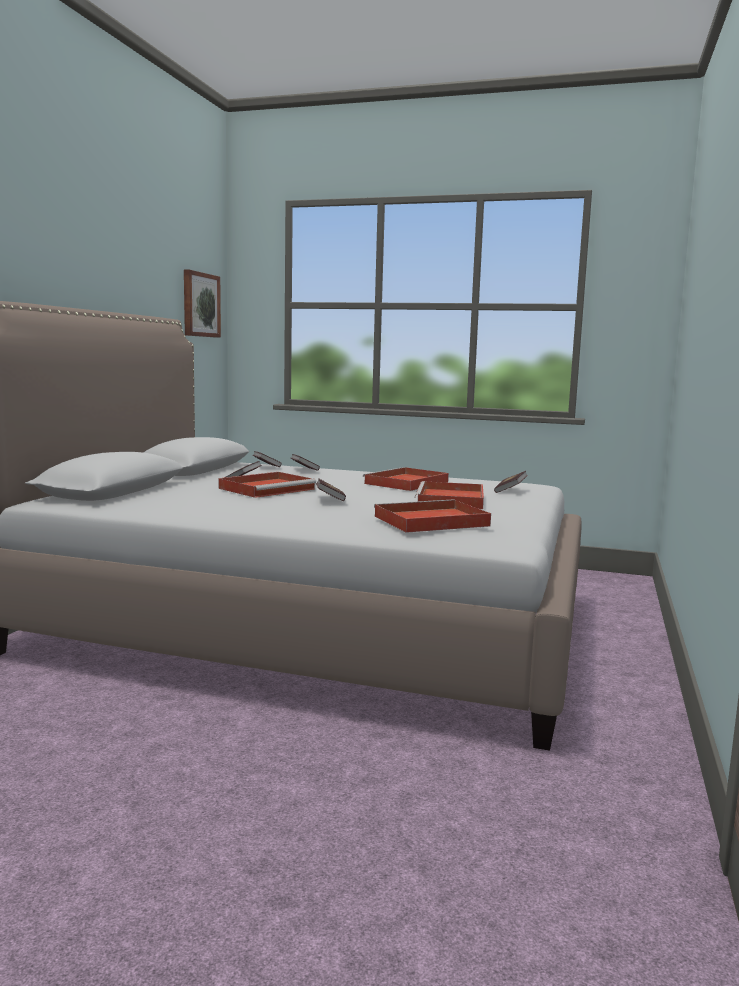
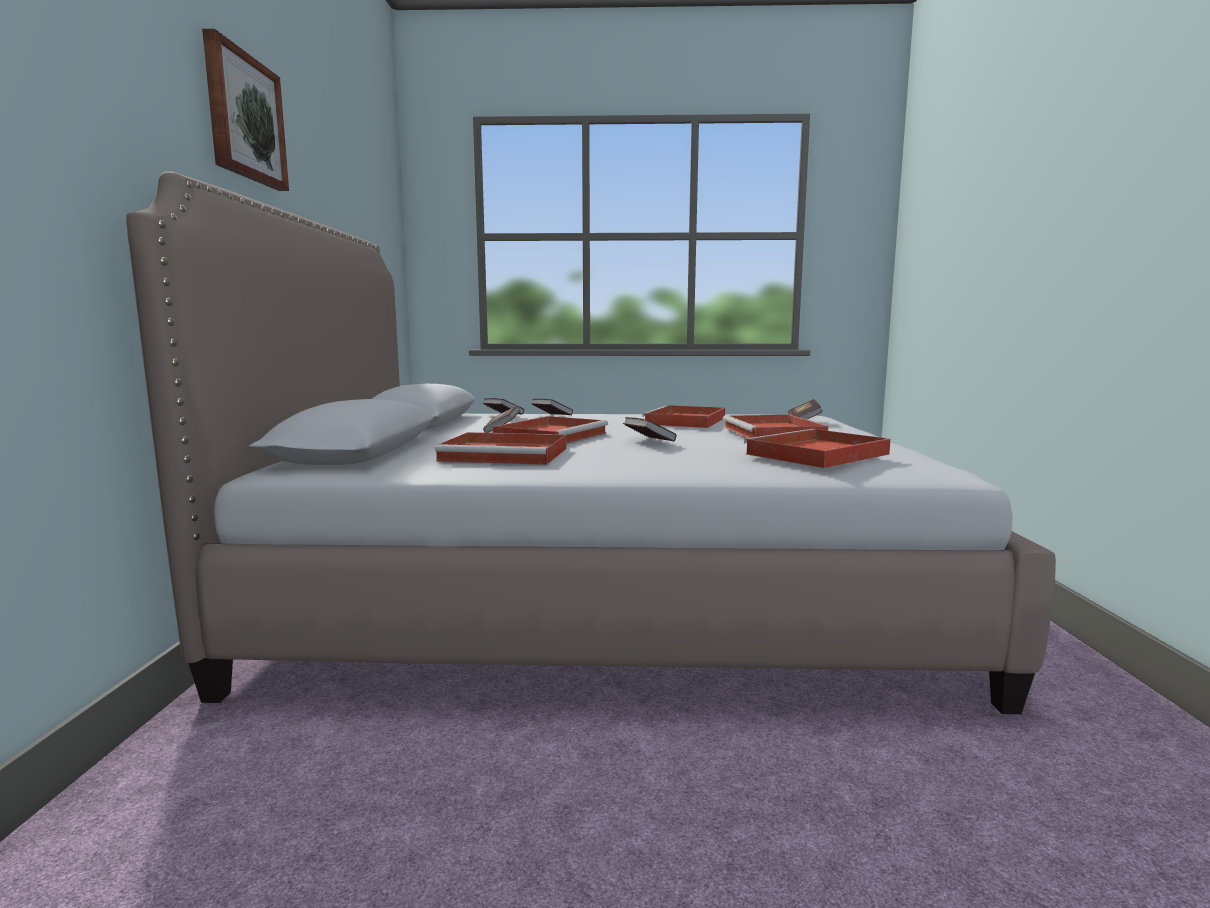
camera: 15 degrees left, 0 degrees up
picture [184,270,221,338] -> picture moved to [202,29,289,191]
none -> red tray [435,432,566,465]

